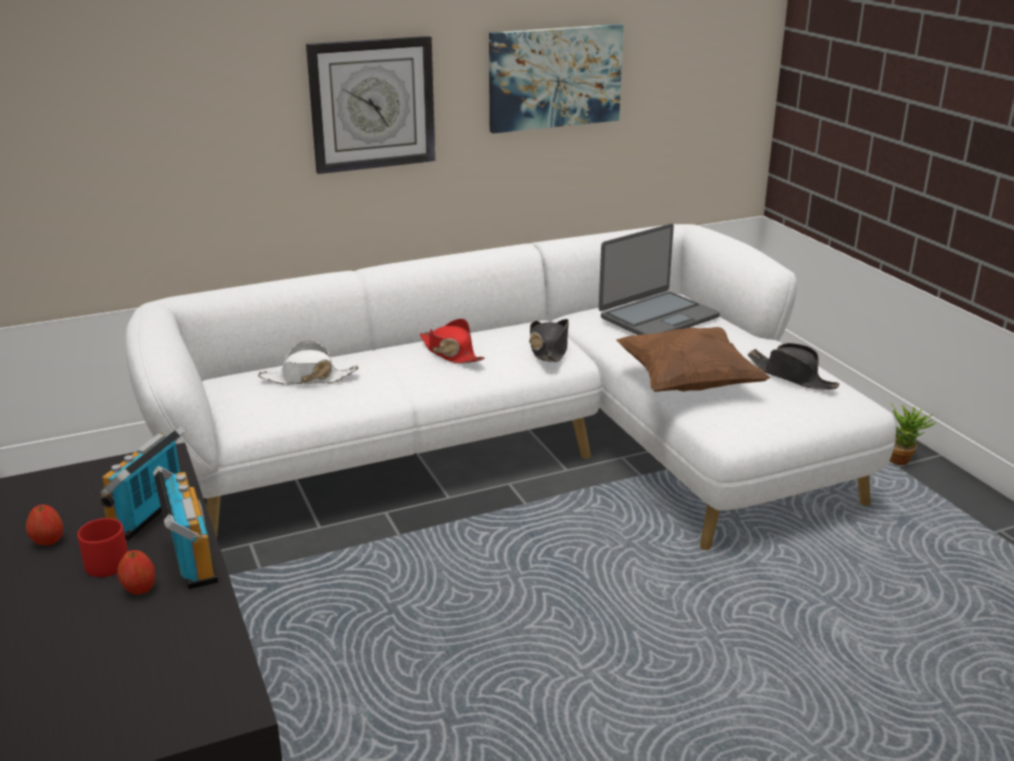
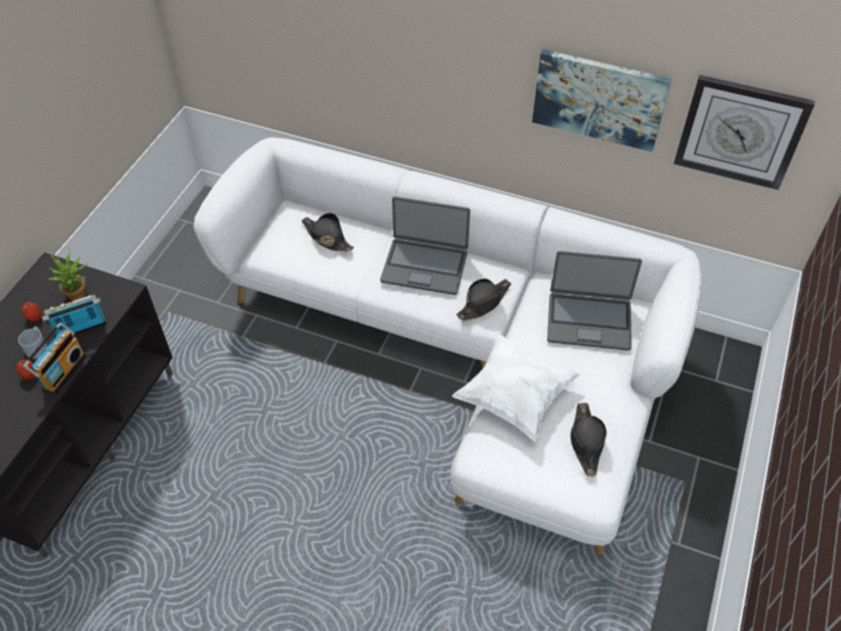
camera: 45 degrees right, 25 degrees up
red mug [77,518,128,577] -> grey mug [18,326,48,359]
white hat [258,341,358,385] -> black hat [302,213,354,252]
wall clock [306,36,435,174] -> wall clock moved to [674,75,815,190]
red hat [420,319,485,364] -> laptop [380,197,470,295]
brown pillow [616,327,770,392] -> white pillow [452,334,580,441]
potted plant [889,402,937,465] -> potted plant moved to [49,249,89,301]

